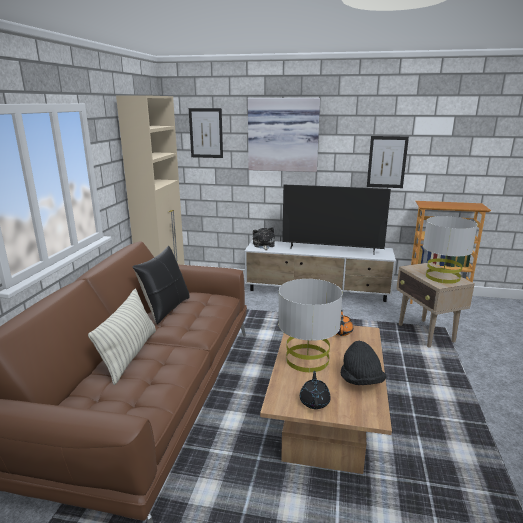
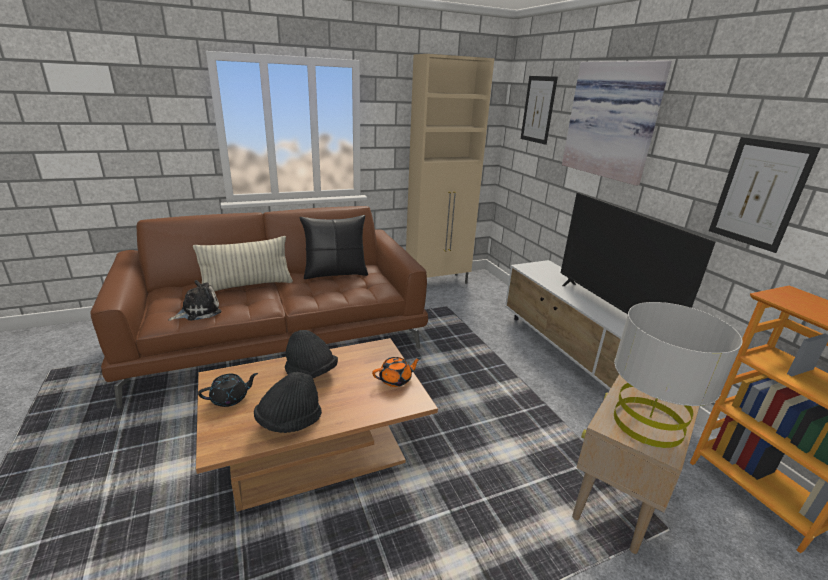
camera: 55 degrees right, 5 degrees up
plush toy [253,227,275,250] -> plush toy moved to [169,280,221,321]
grey table lamp [278,279,343,372] -> black hat [285,330,338,378]

